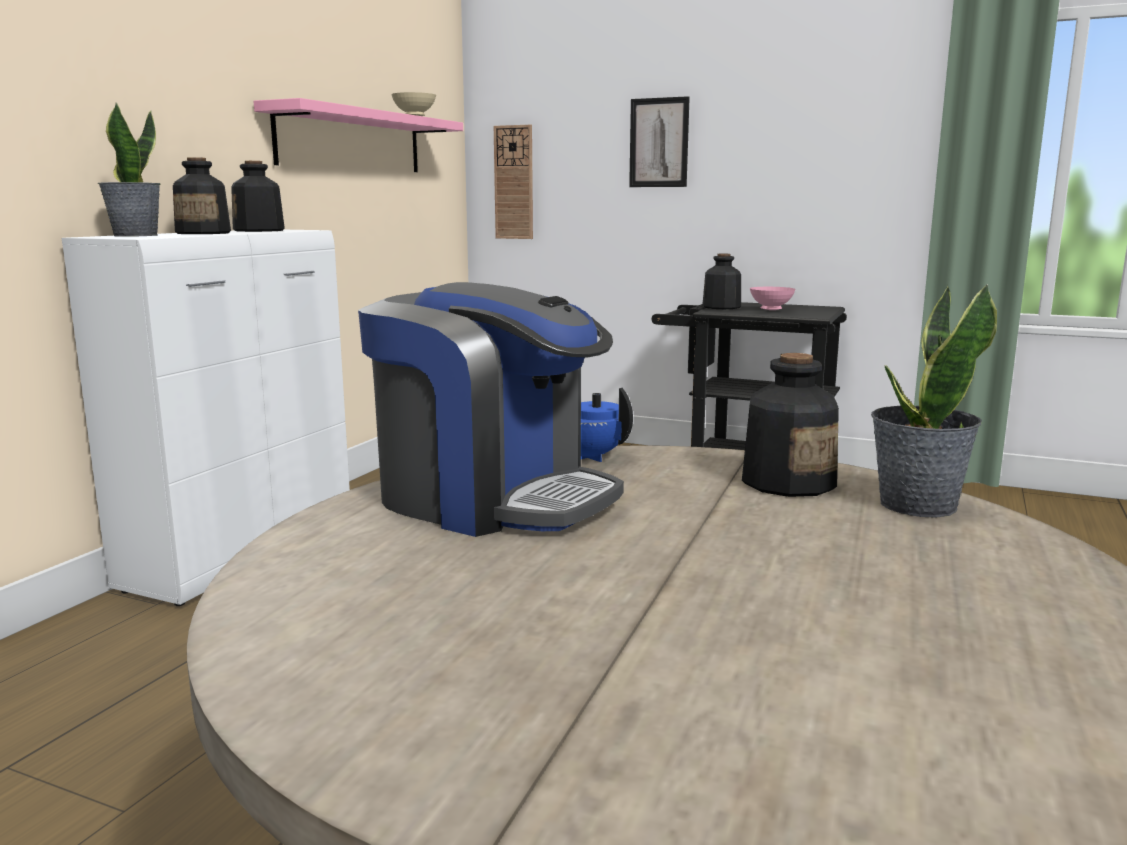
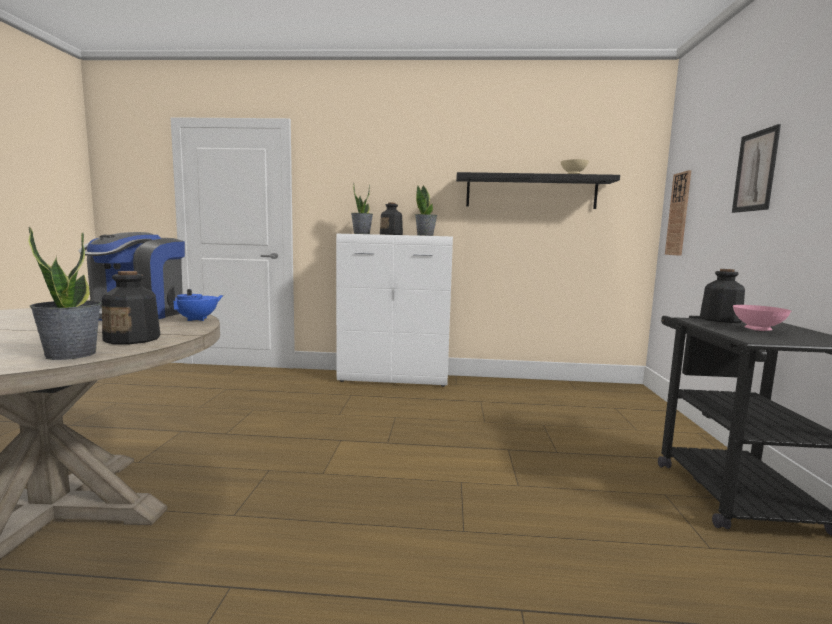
camera: 70 degrees right, 5 degrees down
bottle [231,161,285,232] -> potted plant [415,185,437,236]
pink shelf [254,98,463,172] -> black shelf [456,172,620,209]

